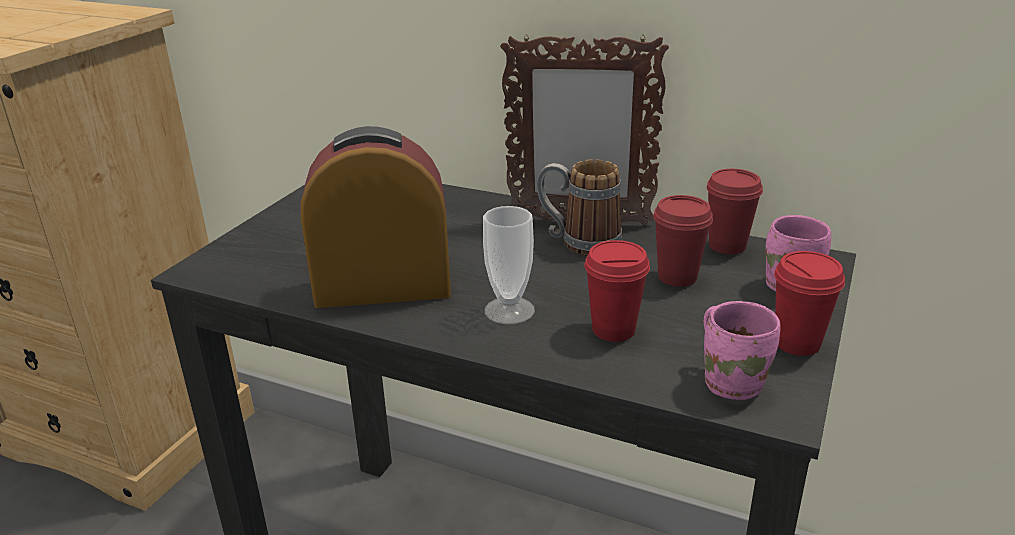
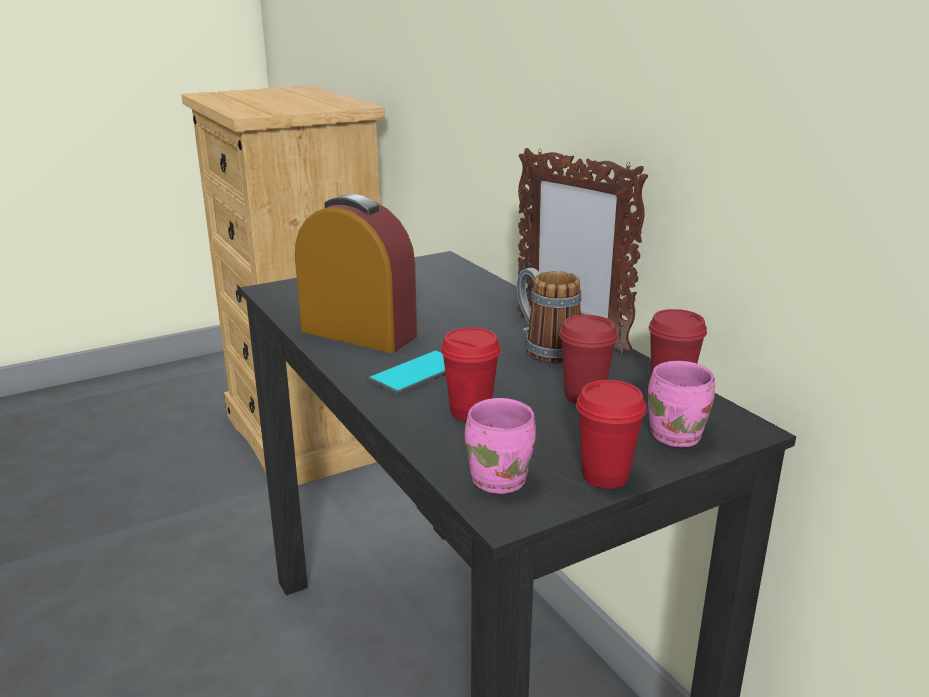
camera: 35 degrees right, 5 degrees down
cup [483,206,535,324] -> phone [367,350,446,396]

